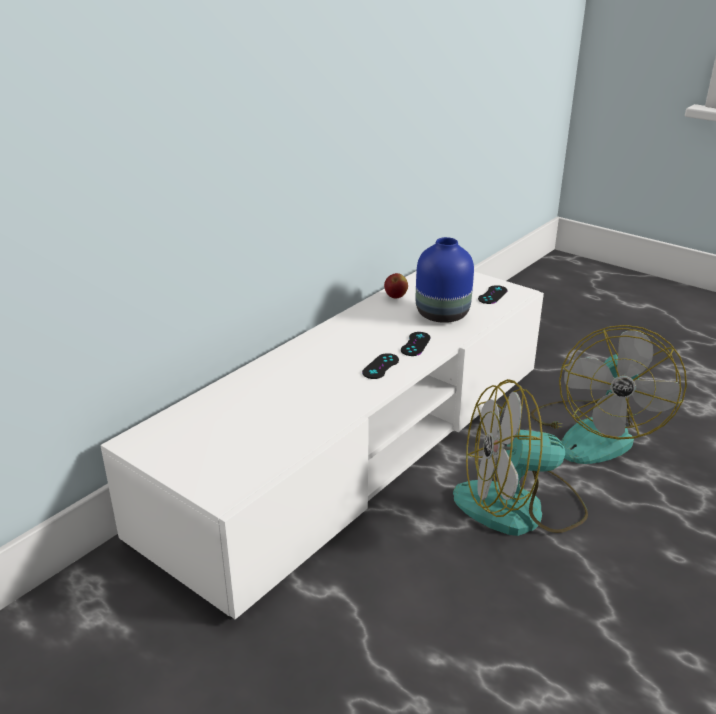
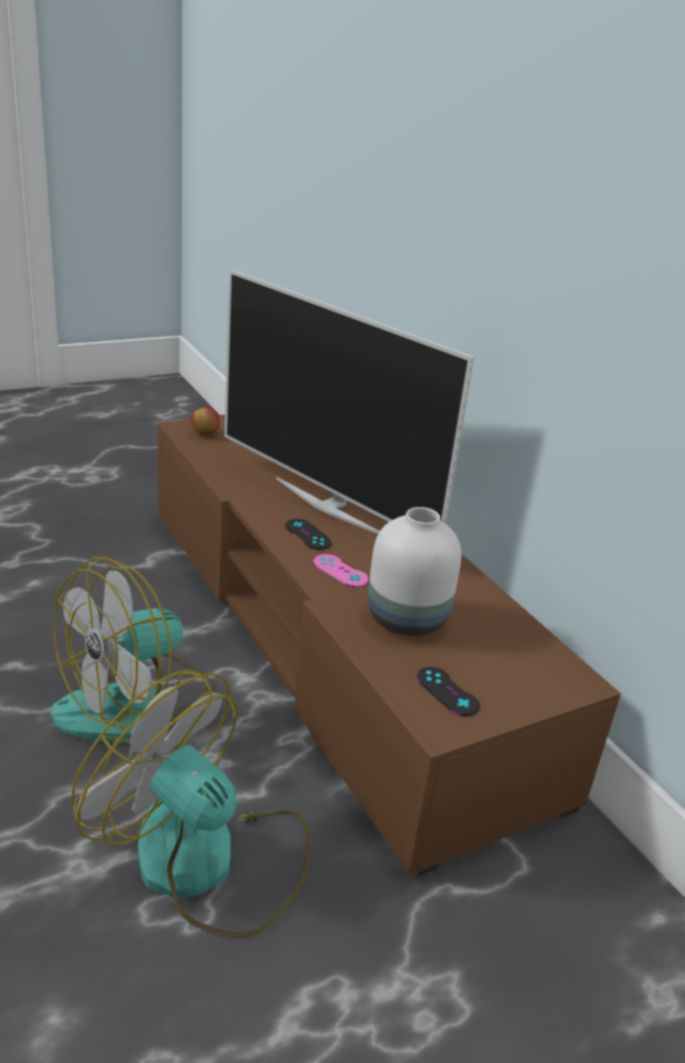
camera: 110 degrees right, 0 degrees up
white tv stand [100,271,544,620] -> brown tv stand [158,414,621,876]
apple [384,273,408,298] -> apple moved to [191,406,220,434]
black game controller [401,332,431,356] -> pink game controller [313,554,368,587]
blue vase [416,237,474,323] -> white vase [368,507,461,636]
fan [453,379,588,536] -> fan turned 150 degrees counterclockwise [51,557,216,744]
none -> television [224,269,475,534]

